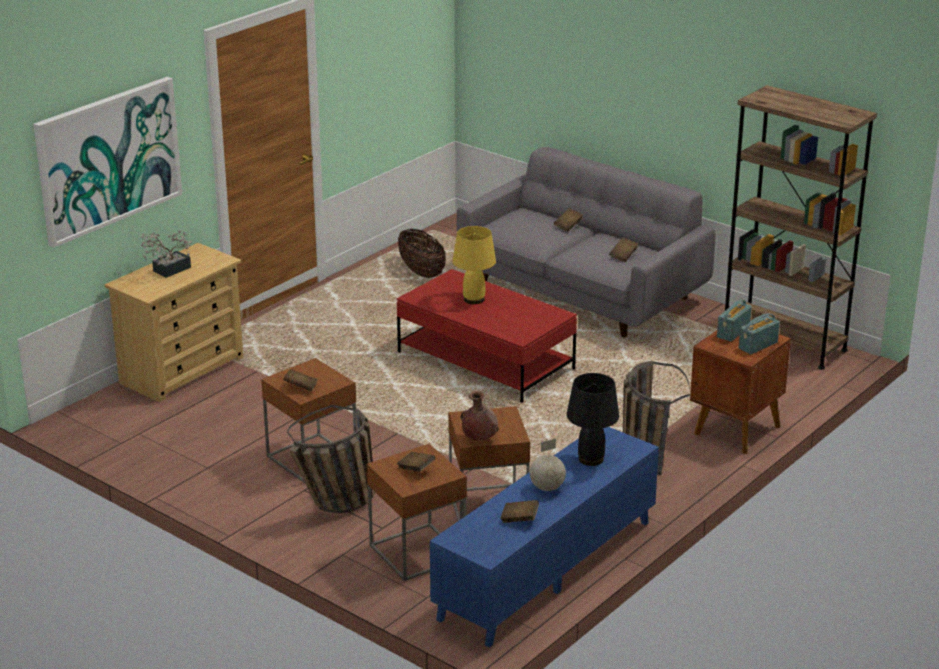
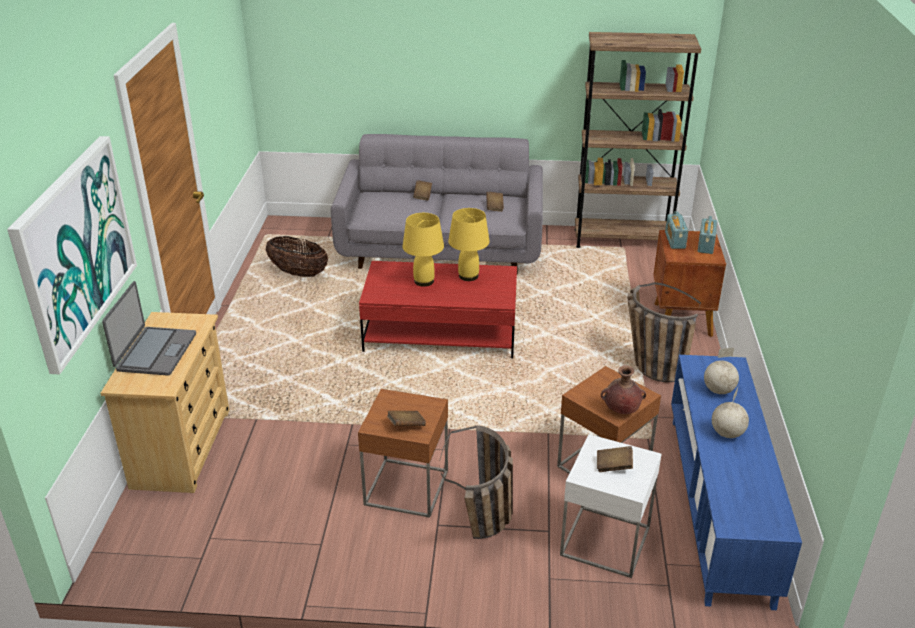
camera: 35 degrees left, 5 degrees up
potted plant [141,231,192,278] -> laptop [102,281,196,376]
brown side table [367,444,467,581] -> white side table [560,434,661,578]
brown book [501,500,539,523] -> none
black table lamp [567,373,619,466] -> globe [704,348,739,394]
none -> yellow table lamp [448,208,490,281]

